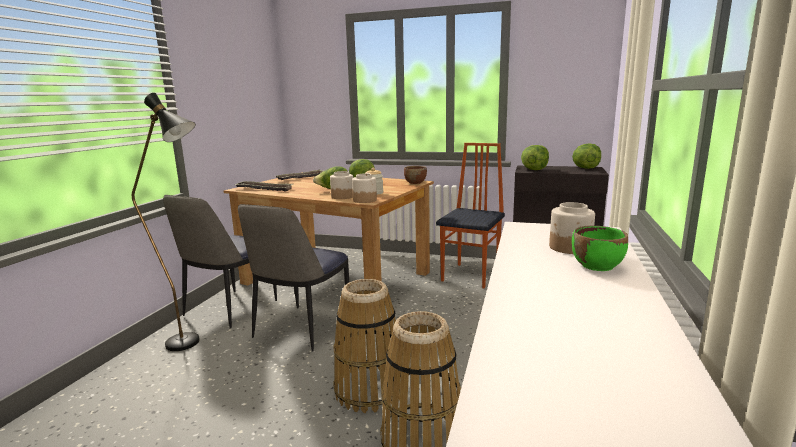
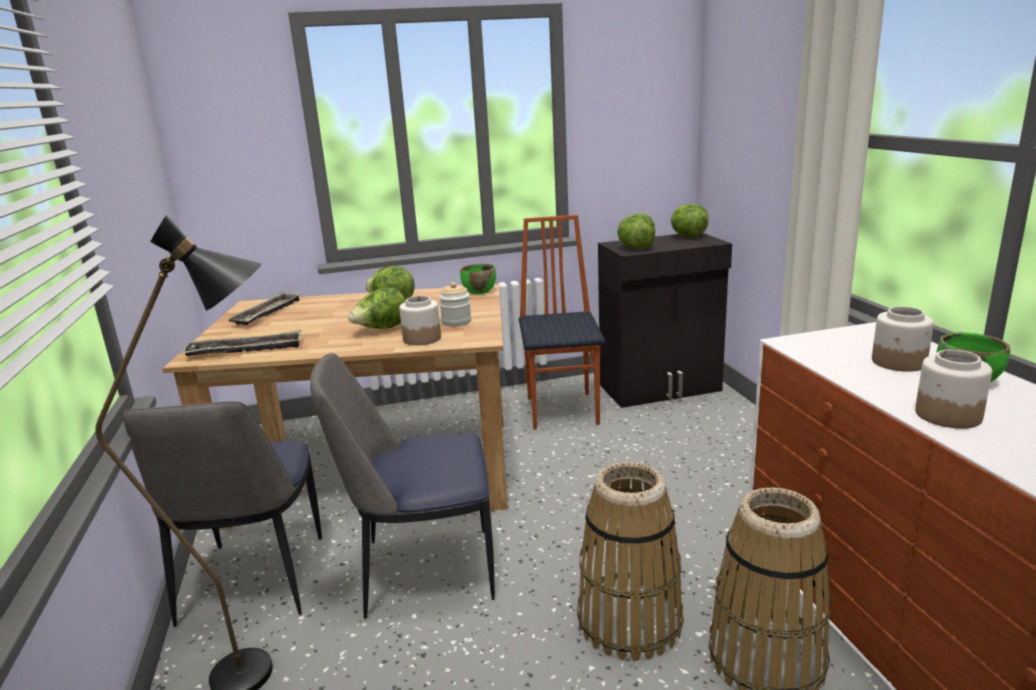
camera: 30 degrees left, 5 degrees up
chair [238,204,349,352] -> chair turned 90 degrees clockwise [310,353,495,618]
jar [352,173,377,203] -> jar moved to [915,350,992,429]
brown bowl [404,166,427,184] -> green bowl [460,264,496,294]

